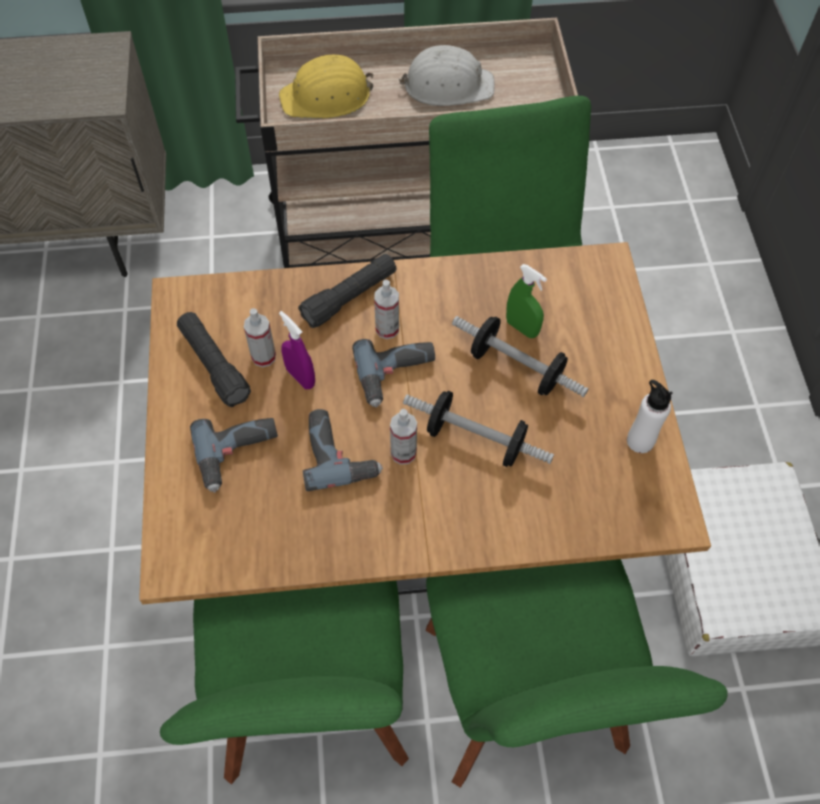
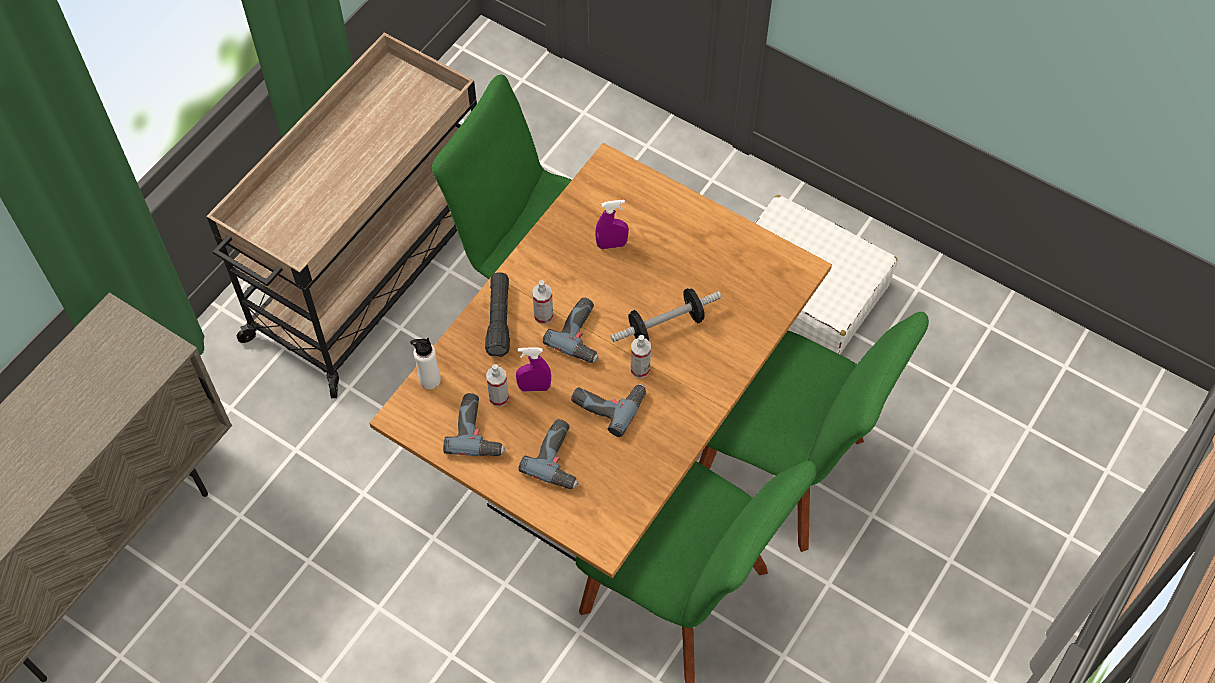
camera: 50 degrees left, 0 degrees up
black flashlight [177,312,251,407] -> power drill [443,393,506,456]
yellow hard hat [279,55,374,119] -> none
white hard hat [399,45,495,106] -> none
dumbbell [452,316,589,397] -> none
green spray bottle [506,264,547,338] -> purple spray bottle [595,200,629,249]
white bottle [627,380,672,453] -> white bottle moved to [410,338,441,389]

